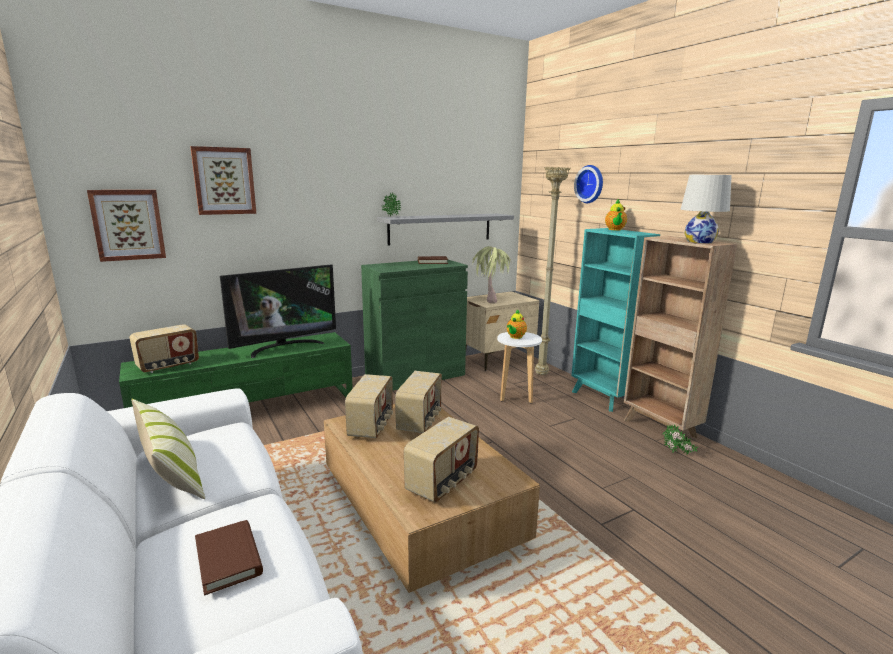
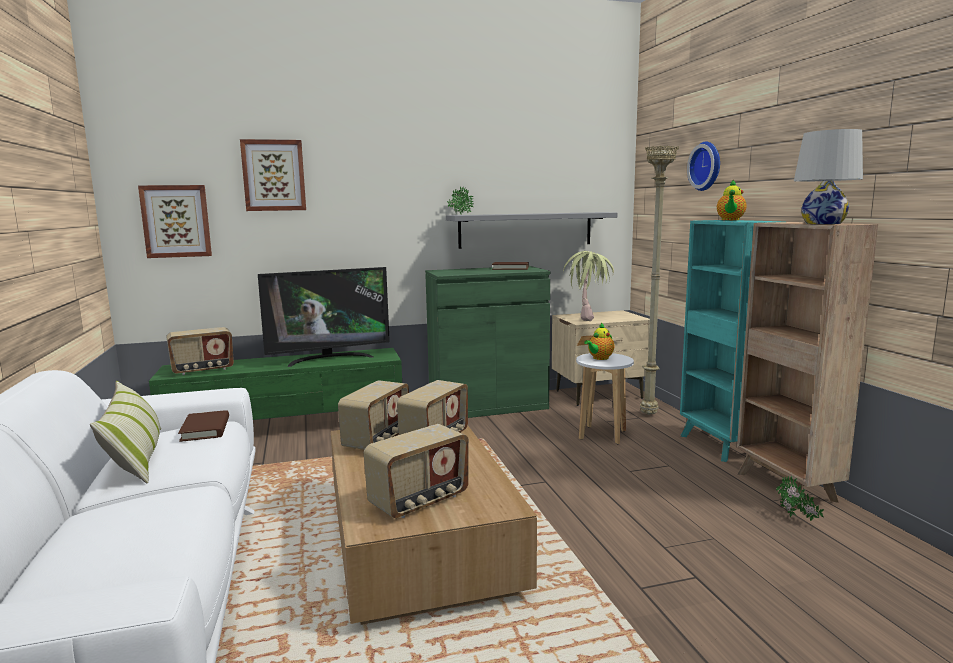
camera: 15 degrees right, 5 degrees down
brown book [195,520,263,596] -> brown book moved to [178,410,229,442]

